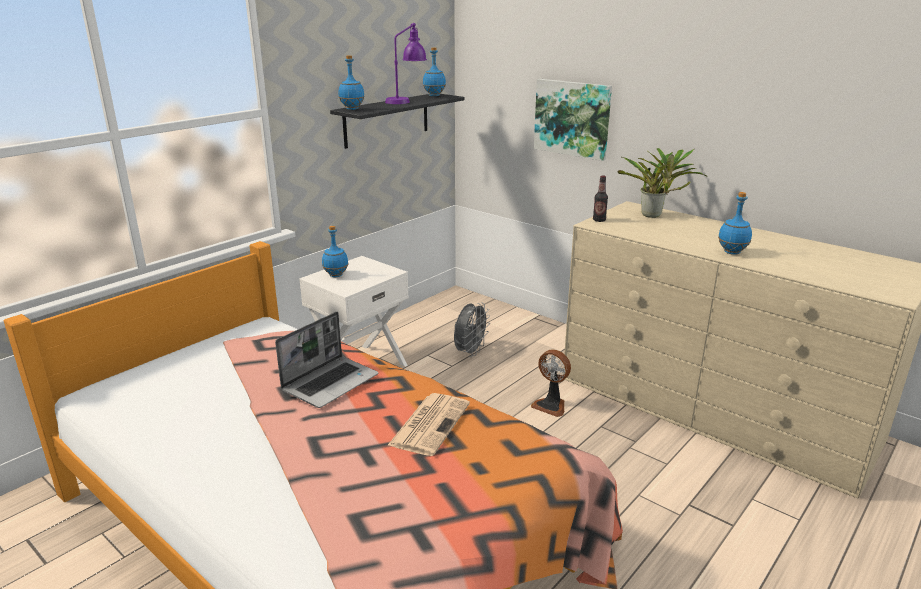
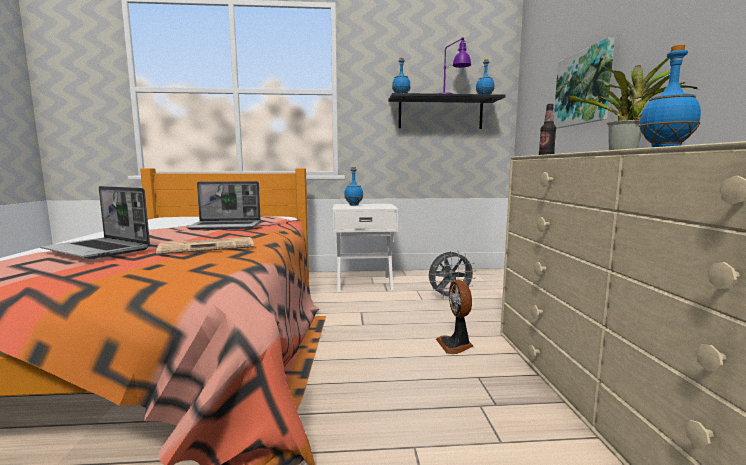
camera: 45 degrees right, 15 degrees down
none -> laptop [40,186,150,259]

